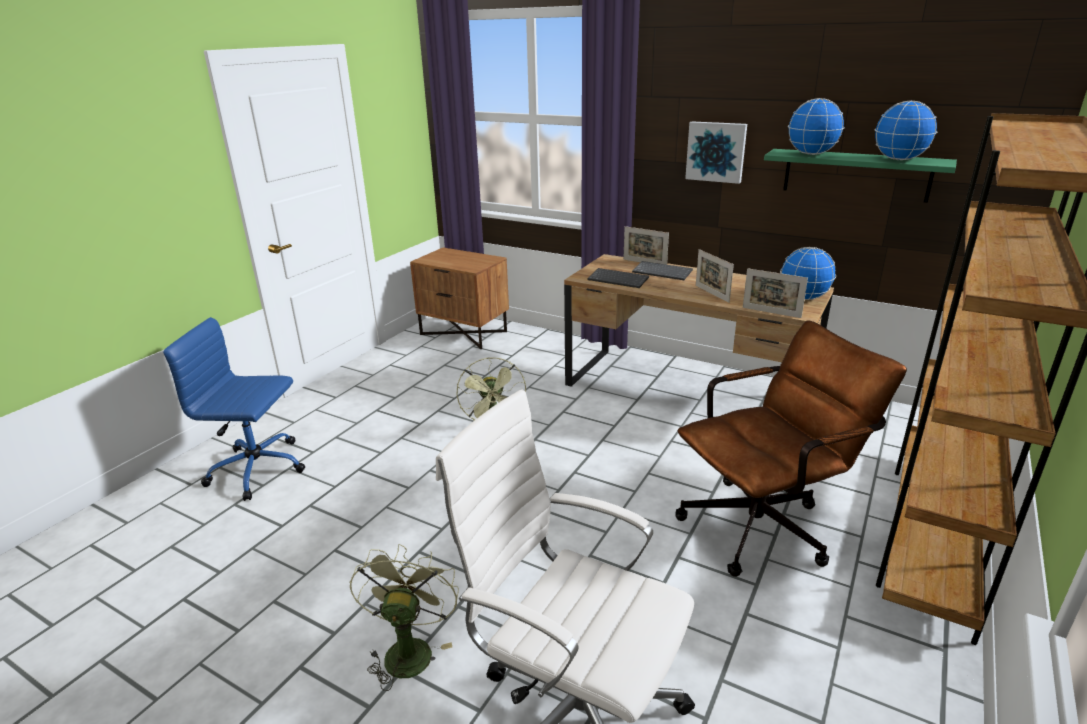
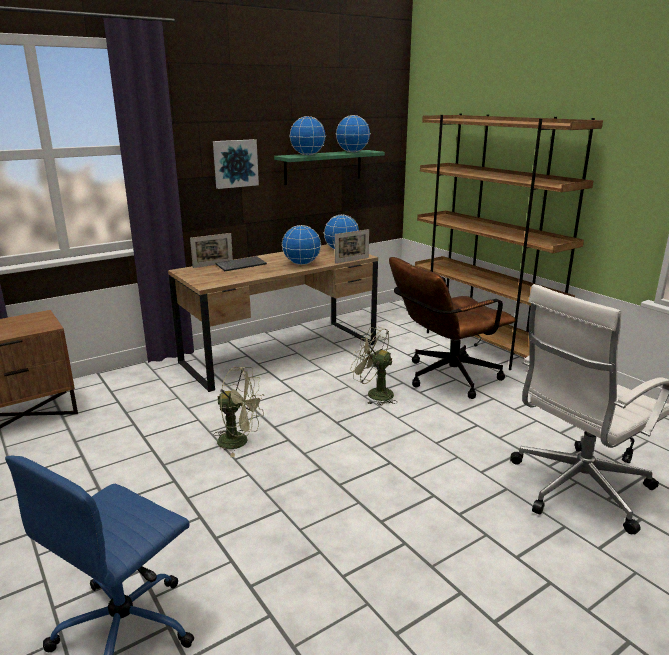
camera: 65 degrees left, 5 degrees down
green fan [349,544,459,691] -> green fan moved to [350,326,397,406]
keyboard [587,268,649,288] -> none
brown office chair [675,320,907,577] -> brown office chair turned 120 degrees counterclockwise [389,257,516,399]
picture frame [696,249,734,303] -> globe [282,225,321,265]

